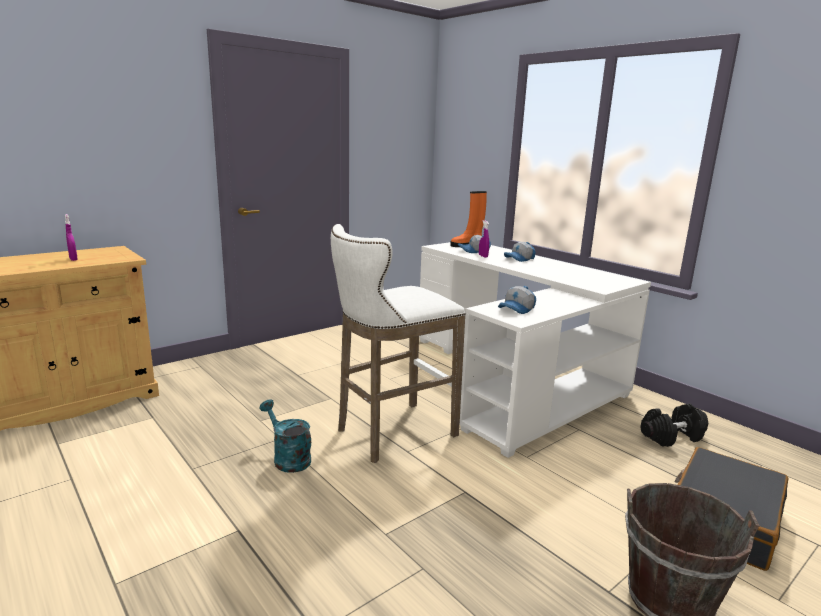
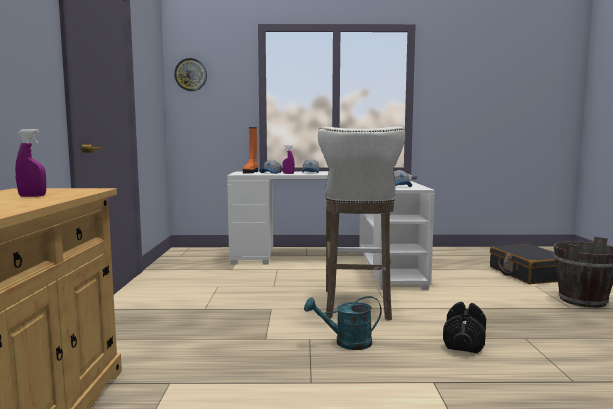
camera: 50 degrees left, 10 degrees down
black dumbbell [641,404,708,447] -> black dumbbell moved to [443,302,486,353]
none -> wall clock [174,58,207,91]

